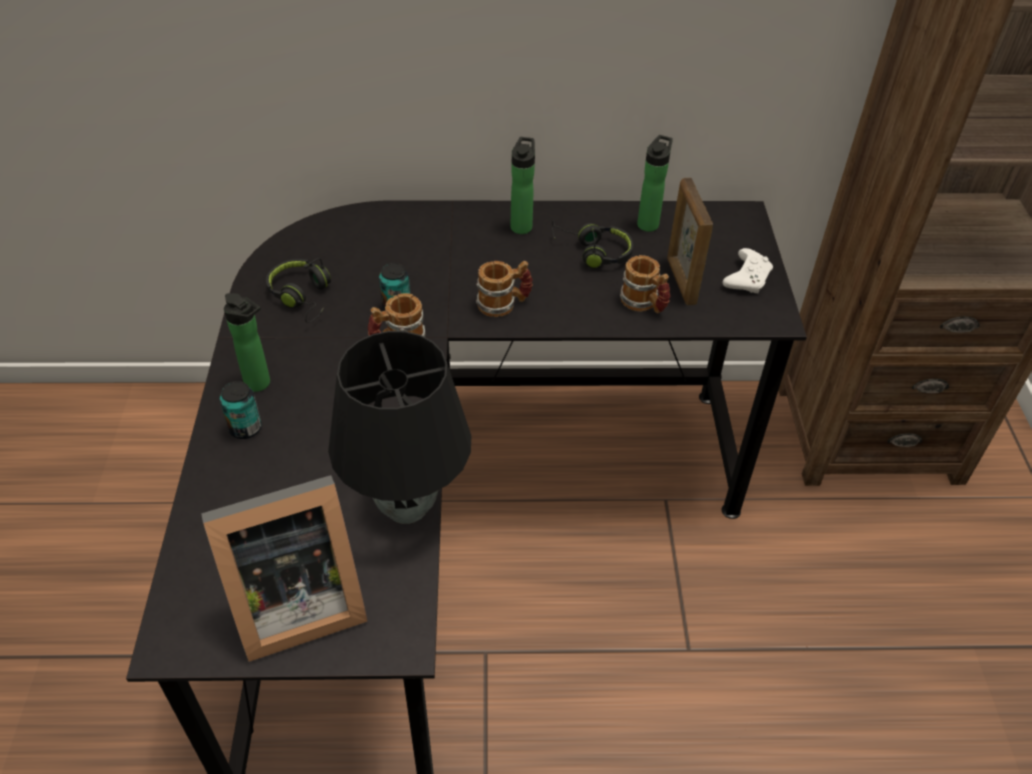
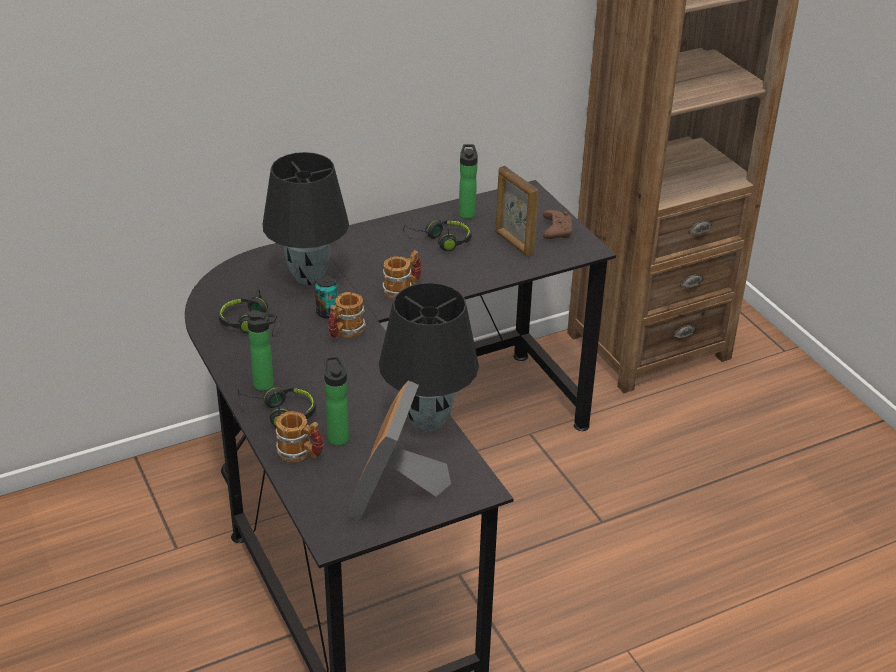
camera: 25 degrees left, 10 degrees down
picture frame [201,475,368,662] -> picture frame turned 150 degrees clockwise [349,380,451,521]
can [220,381,262,439] -> black headphones [238,386,316,427]
bottle [511,137,535,234] -> bottle moved to [324,356,349,446]
mug [620,255,670,314] -> mug moved to [276,411,324,462]
white game controller [723,248,773,293] -> brown game controller [543,210,573,239]
none -> black table lamp [263,152,349,285]

